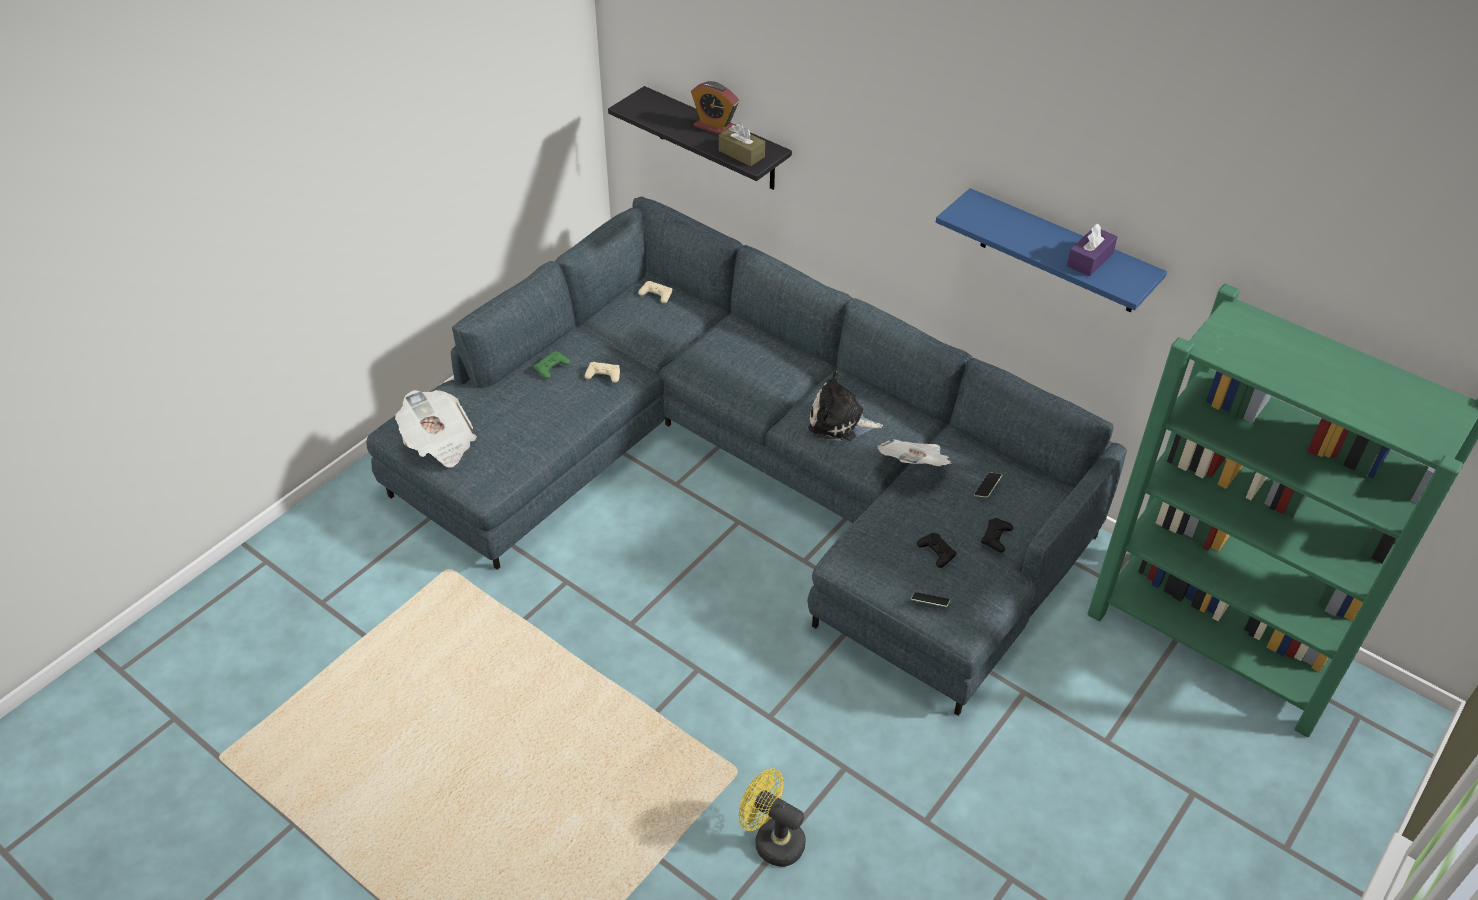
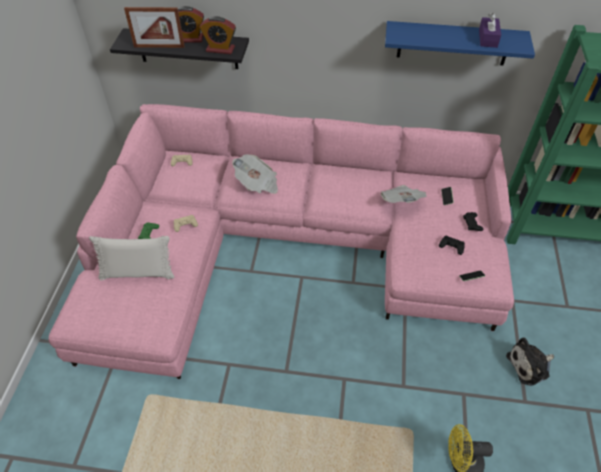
camera: 30 degrees left, 5 degrees up
blue sofa [366,197,1127,716] -> pink sofa [48,104,514,379]
newspaper [395,390,477,468] -> newspaper moved to [232,154,278,194]
brown tissue box [719,123,765,166] -> alarm clock [200,16,236,54]
plush toy [808,371,883,441] -> plush toy moved to [506,338,554,386]
none -> white pillow [89,236,175,281]
none -> picture frame [124,7,185,48]

